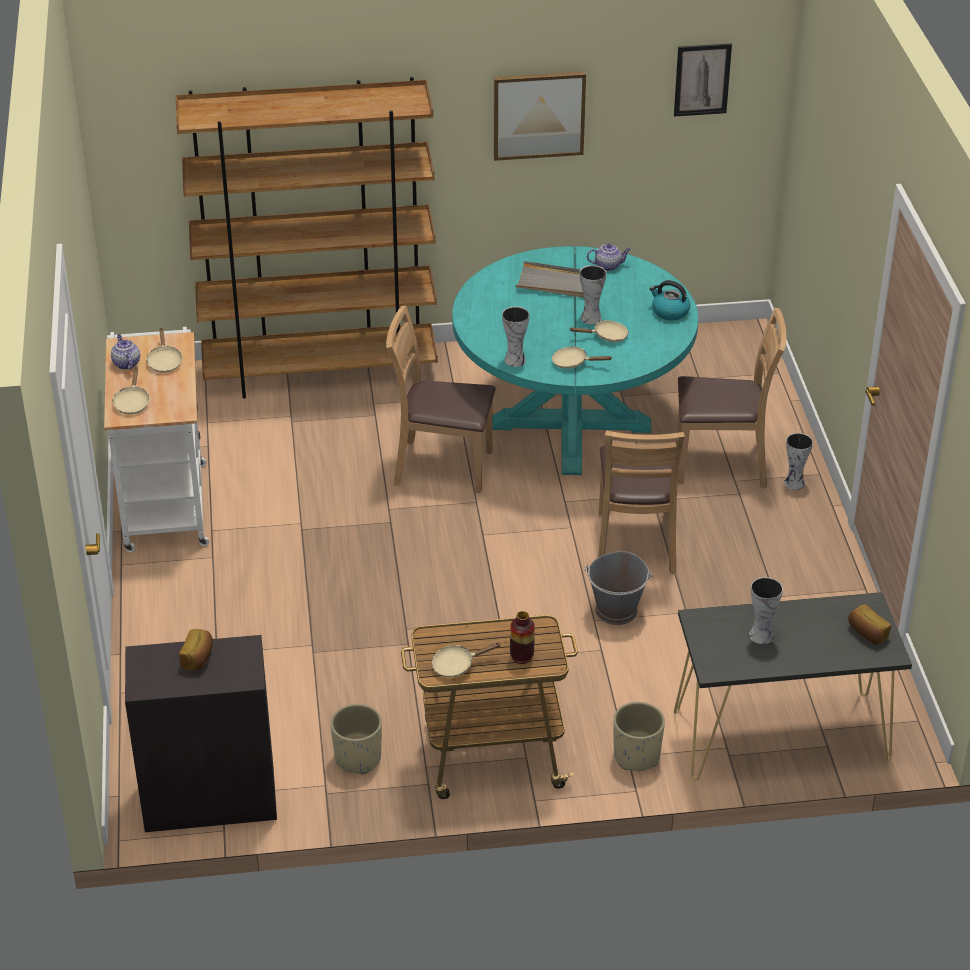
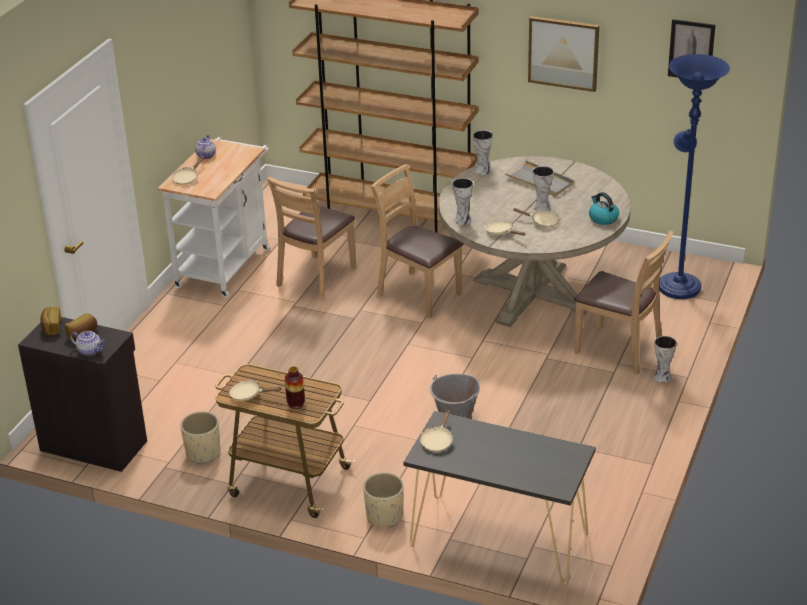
camera: 30 degrees right, 5 degrees down
beige frying pan [146,328,183,373] -> beige frying pan moved to [420,409,453,452]
turquoise dining table [452,246,698,475] -> beige dining table [439,156,631,327]
teapot [587,243,631,271] -> teapot moved to [70,331,105,356]
brown chair [598,430,685,574] -> brown chair moved to [267,176,356,301]
vase [749,577,783,644] -> vase moved to [473,130,493,175]
bread [848,604,891,645] -> bread moved to [40,306,61,335]
none -> blue floor lamp [659,54,730,299]

